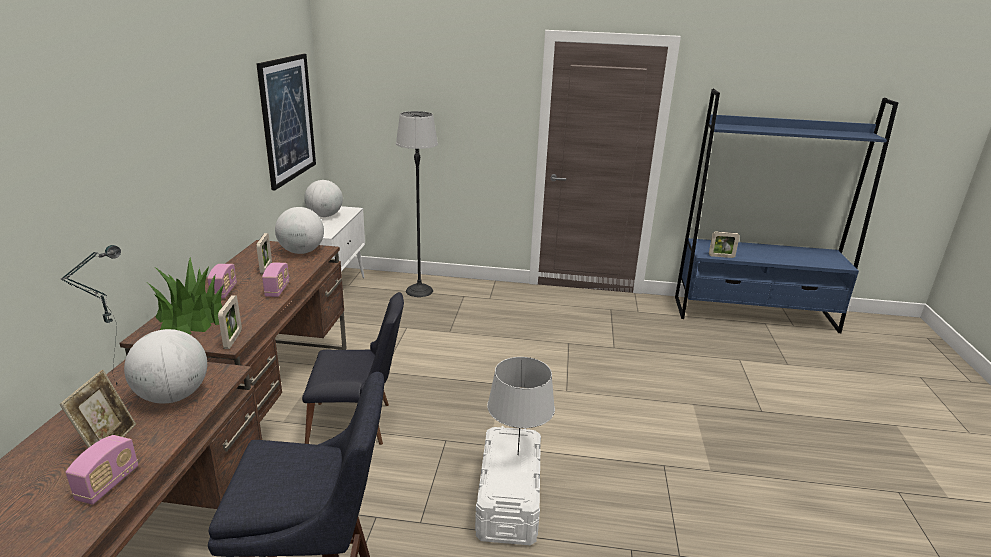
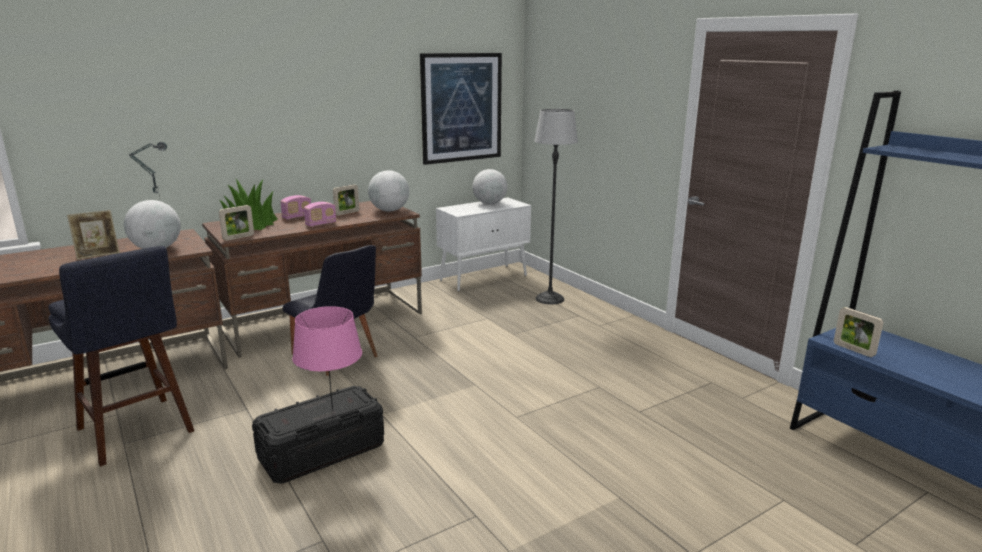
camera: 50 degrees right, 5 degrees down
radio [66,435,138,505] -> none
white storage box [475,426,541,546] -> black storage box [252,386,384,483]
grey table lamp [487,357,555,455] -> pink table lamp [292,306,362,409]

